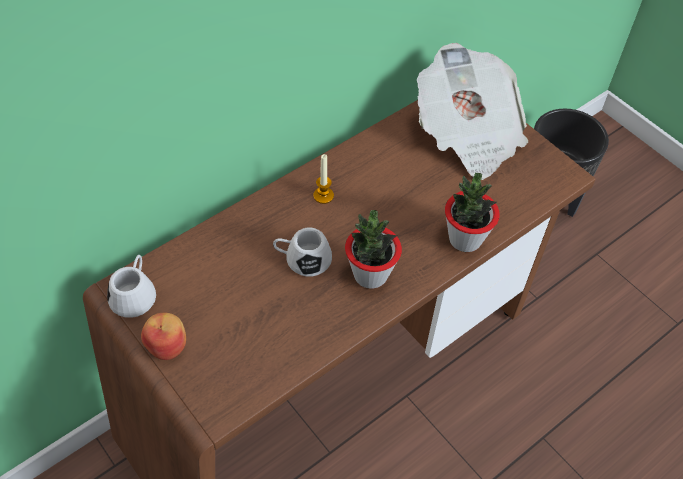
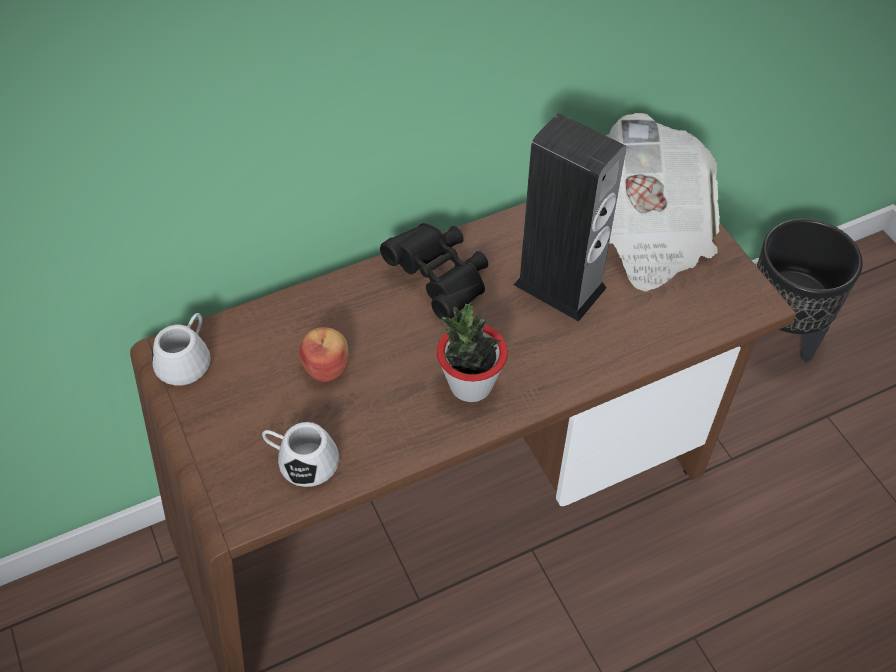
camera: 15 degrees right, 0 degrees up
apple [141,313,186,360] -> apple moved to [298,327,349,383]
white mug [273,228,332,277] -> white mug moved to [262,422,339,487]
candle [313,154,334,204] -> black binoculars [380,223,488,320]
potted plant [445,173,500,252] -> none
none -> speaker [513,113,626,321]

